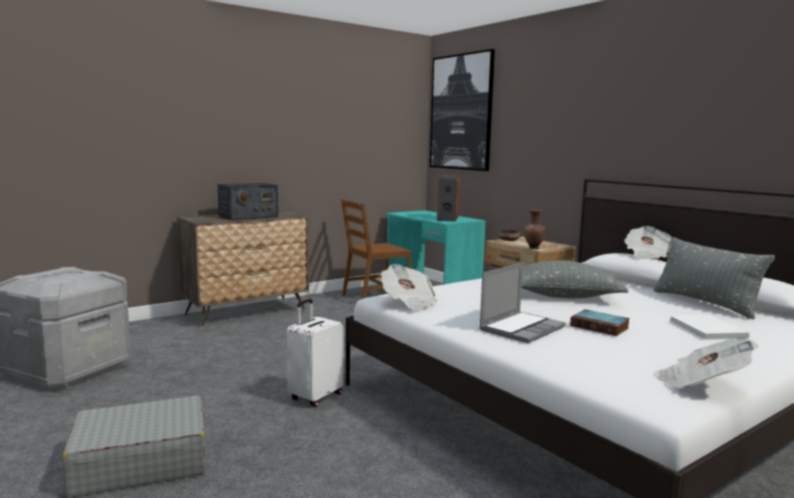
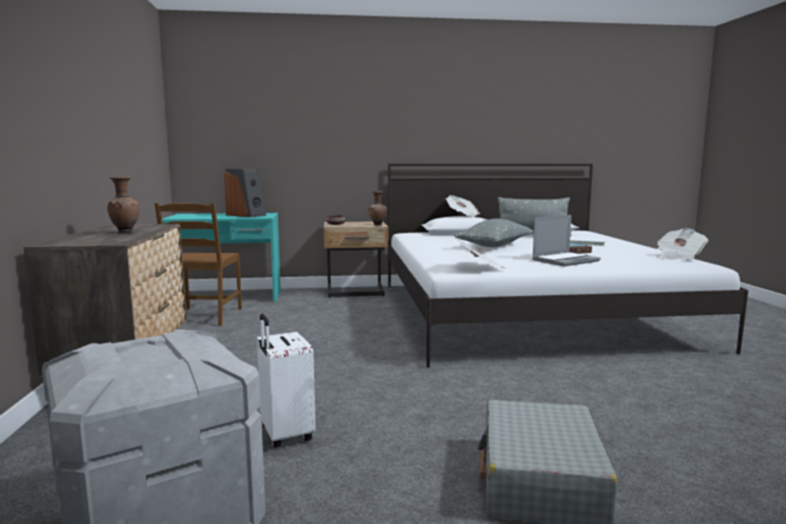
camera: 60 degrees left, 0 degrees up
radio [218,183,278,220] -> brown vase [107,177,140,233]
white suitcase [287,299,344,407] -> white suitcase moved to [256,314,316,448]
picture [430,49,495,171] -> none
laptop [479,262,566,343] -> laptop turned 75 degrees clockwise [532,215,601,266]

